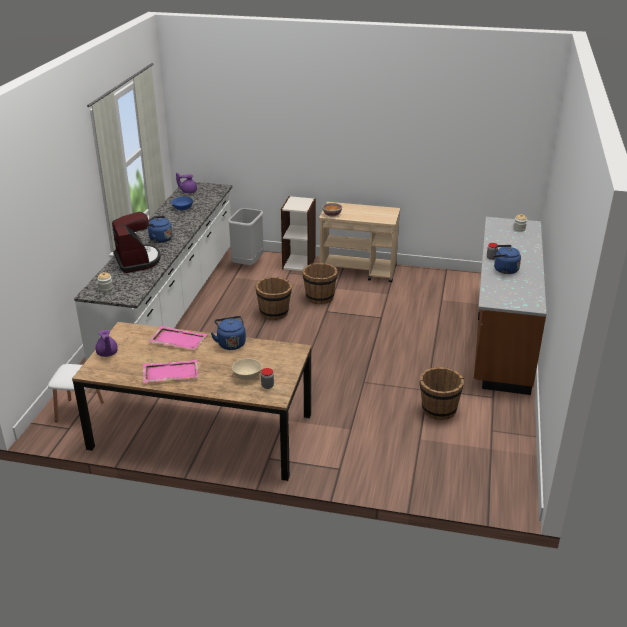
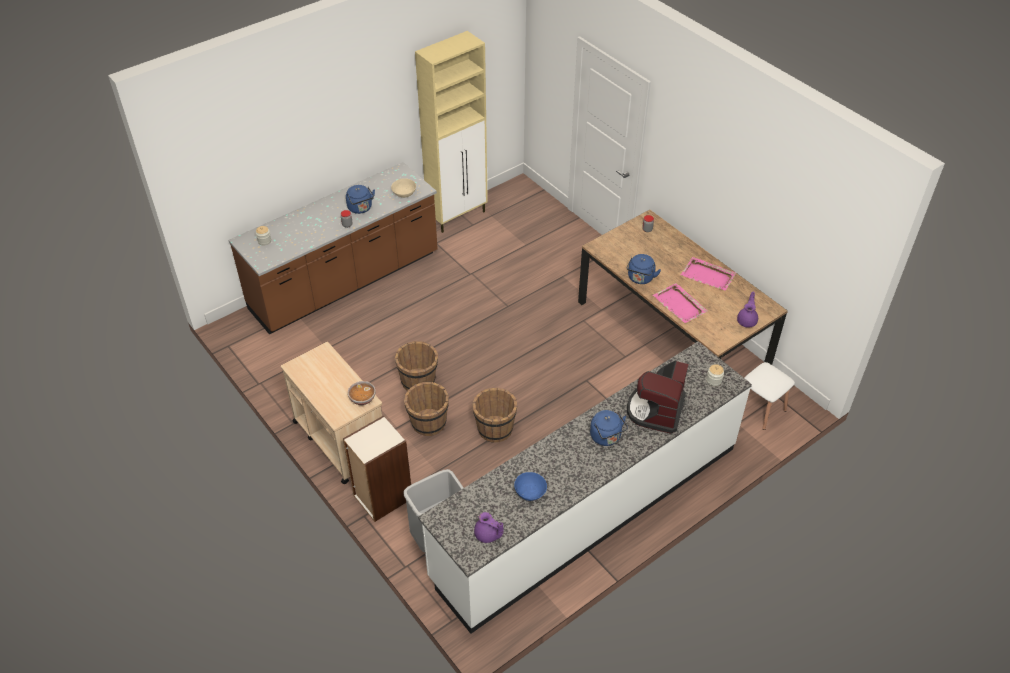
camera: 140 degrees left, 15 degrees up
beige bowl [232,359,262,380] -> beige bowl moved to [391,178,416,198]
brown bucket [420,367,464,420] -> brown bucket moved to [395,341,438,391]
none -> beige cabinet [415,31,488,233]

